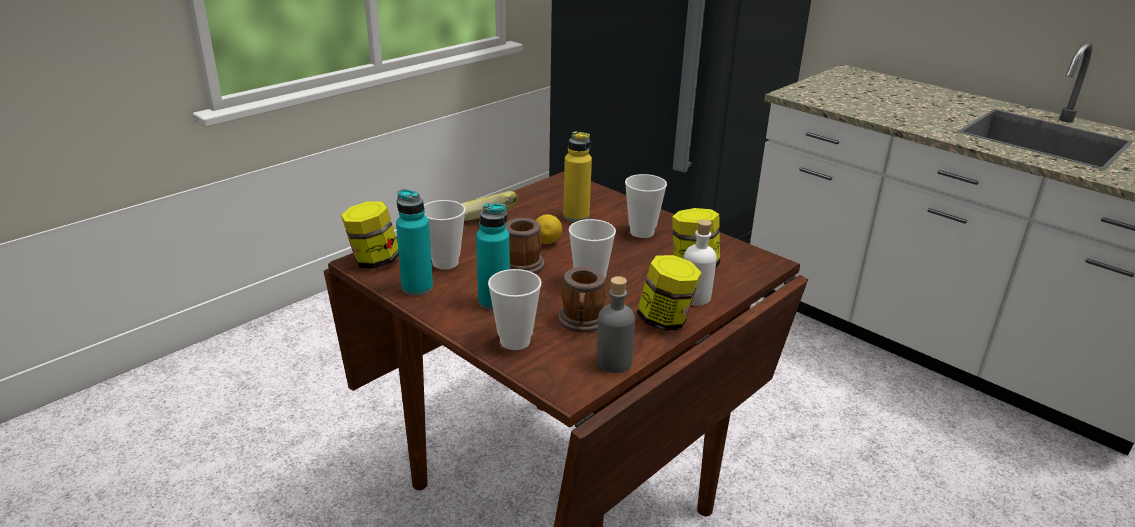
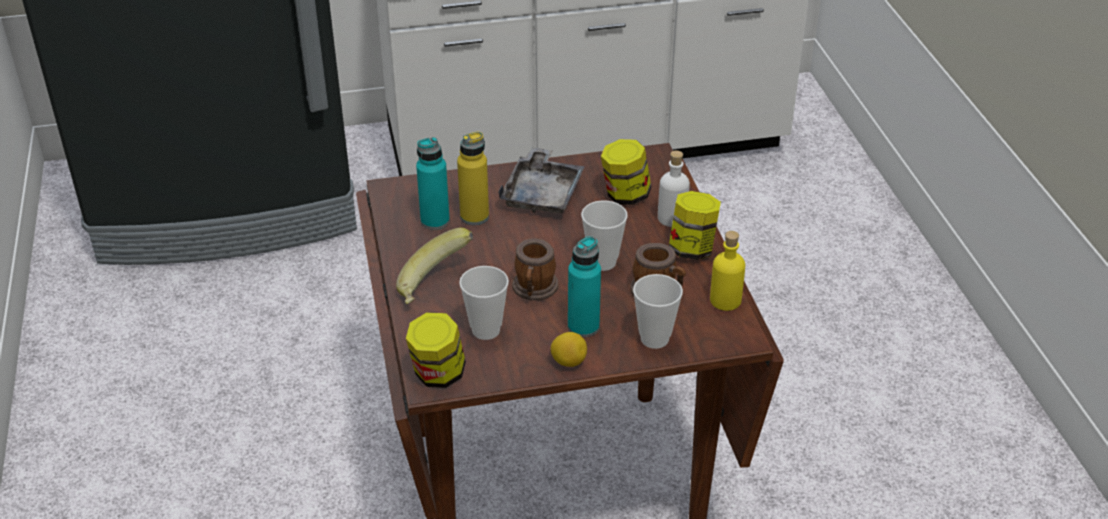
camera: 55 degrees left, 10 degrees up
turquoise bottle [396,189,433,296] -> turquoise bottle moved to [416,137,450,230]
lemon [536,214,562,244] -> lemon moved to [551,332,587,367]
grey bottle [597,276,635,373] -> yellow bottle [710,231,745,311]
cup [625,174,667,238] -> grey tray [498,147,585,213]

